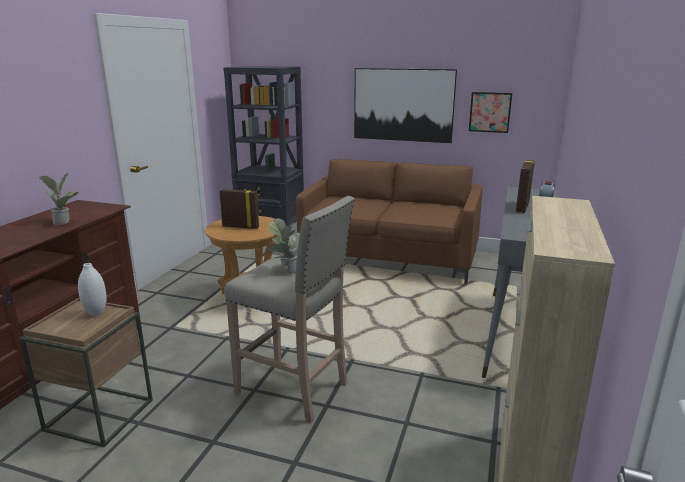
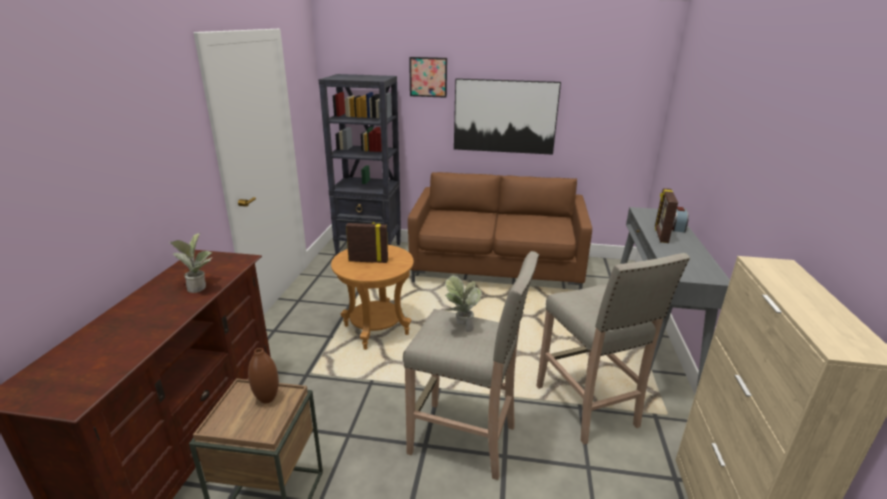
camera: 10 degrees left, 5 degrees up
white vase [78,263,106,316] -> brown vase [248,348,279,404]
picture [469,92,512,133] -> picture moved to [409,57,447,98]
none -> beige stool [536,253,690,445]

